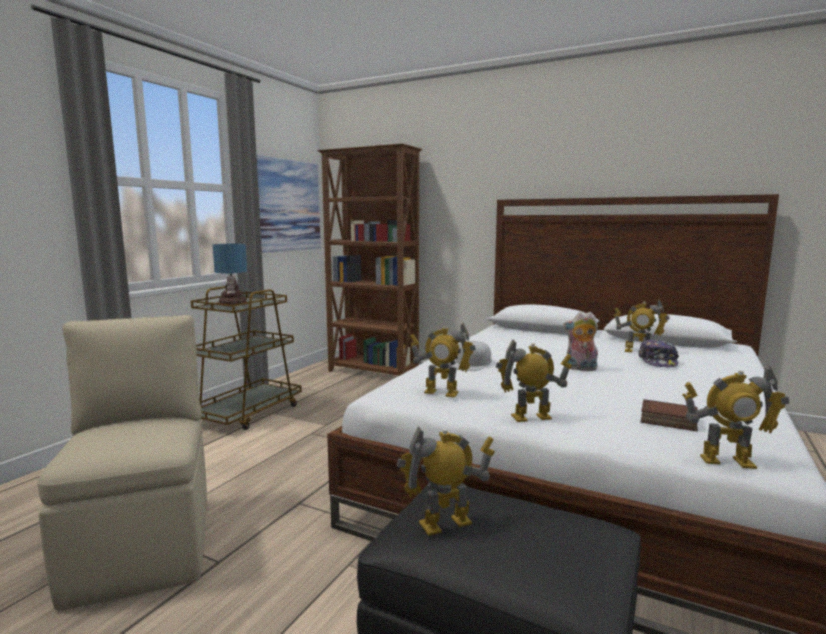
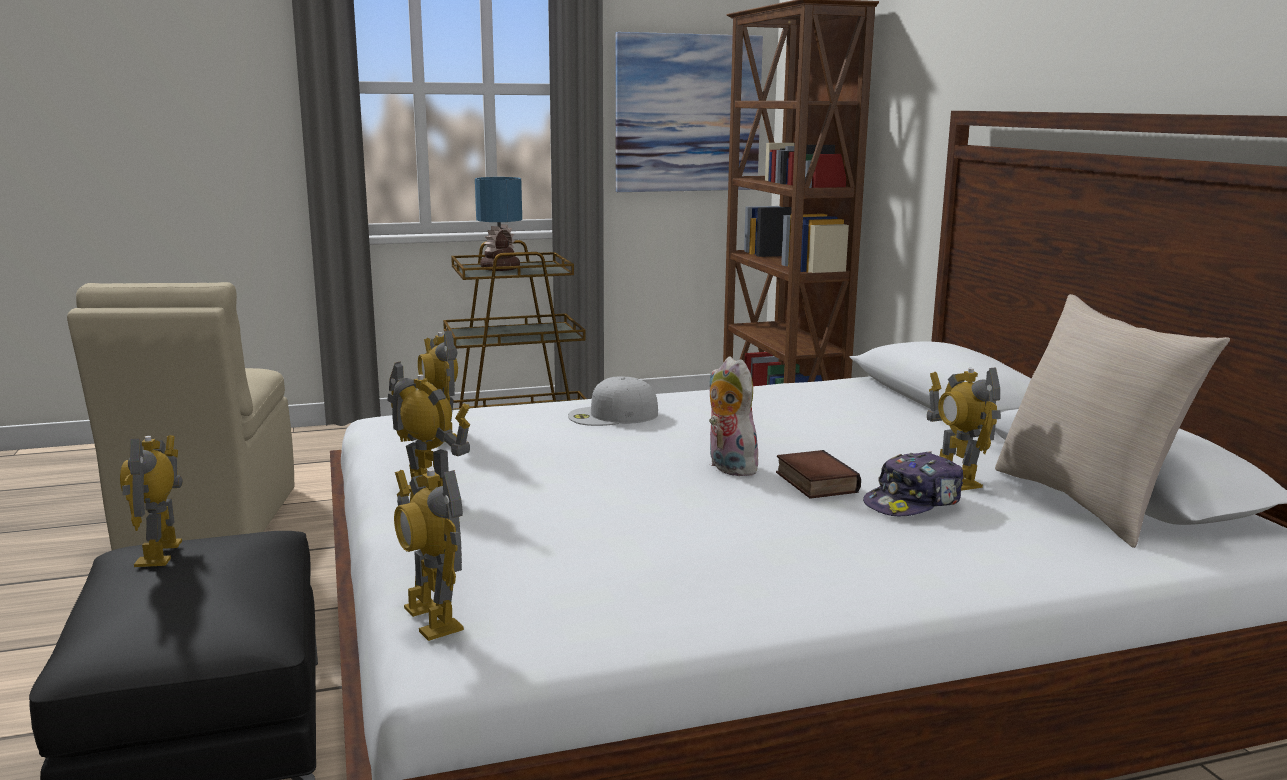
camera: 45 degrees right, 5 degrees up
beige chair [37,315,207,611] -> beige chair turned 150 degrees clockwise [67,282,294,550]
toy robot [397,426,495,536] -> toy robot turned 120 degrees counterclockwise [120,435,183,567]
book [641,399,698,431] -> book moved to [776,450,861,499]
none -> beige pillow [995,294,1230,548]

